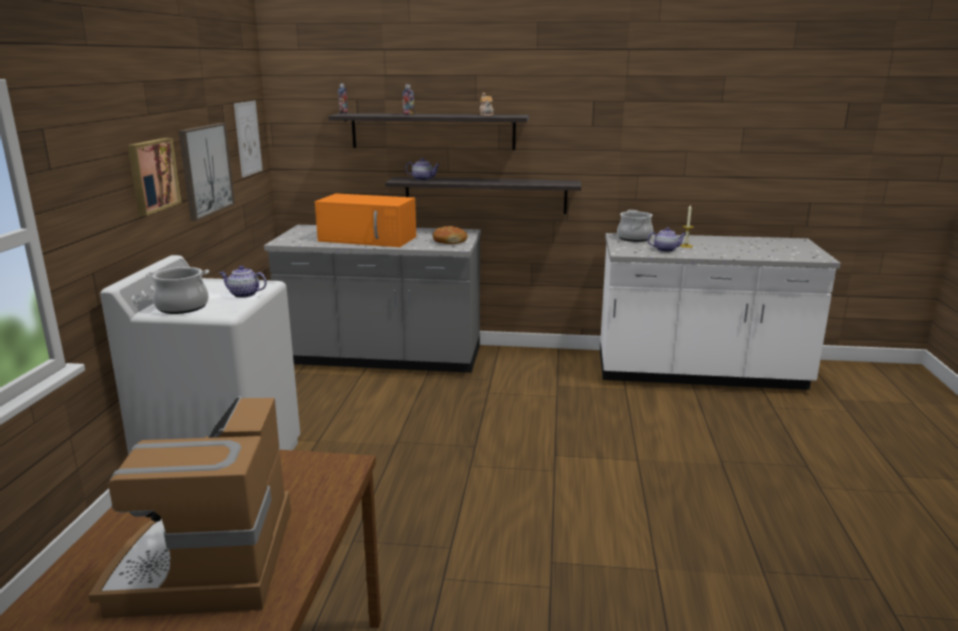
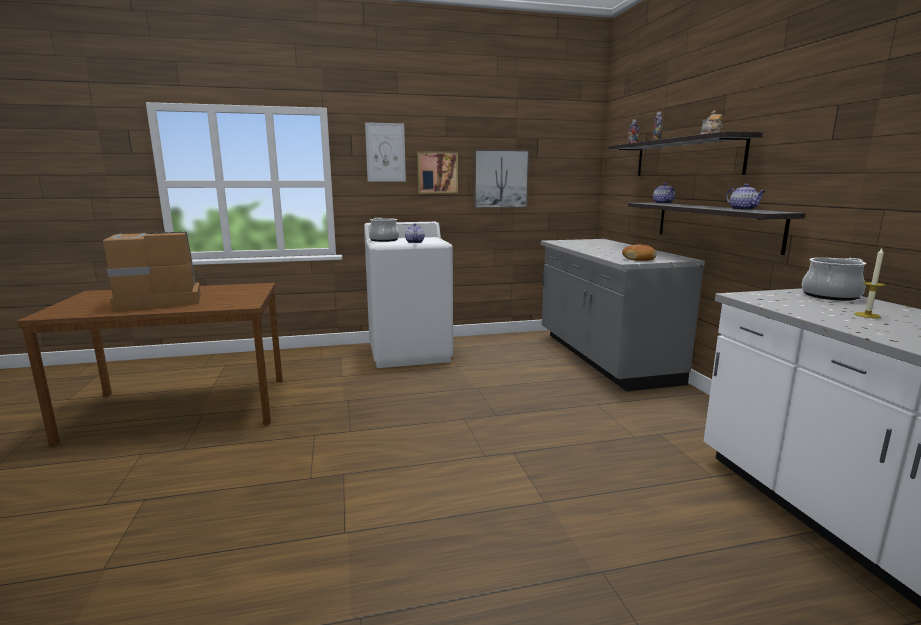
camera: 70 degrees right, 5 degrees down
picture [234,101,263,177] -> picture moved to [365,122,406,182]
orange microwave [315,193,416,247] -> none
teapot [647,227,686,252] -> teapot moved to [726,184,766,210]

